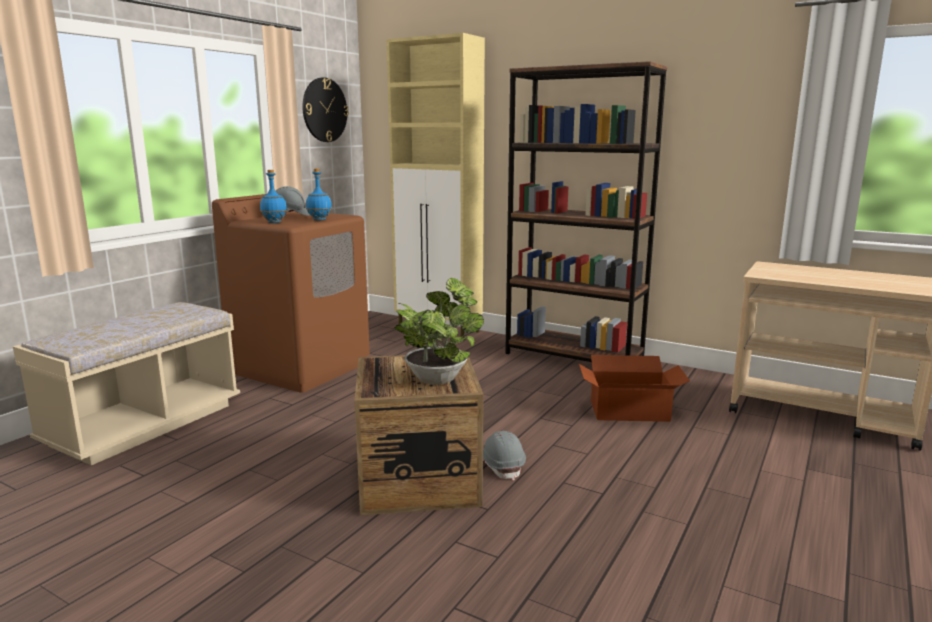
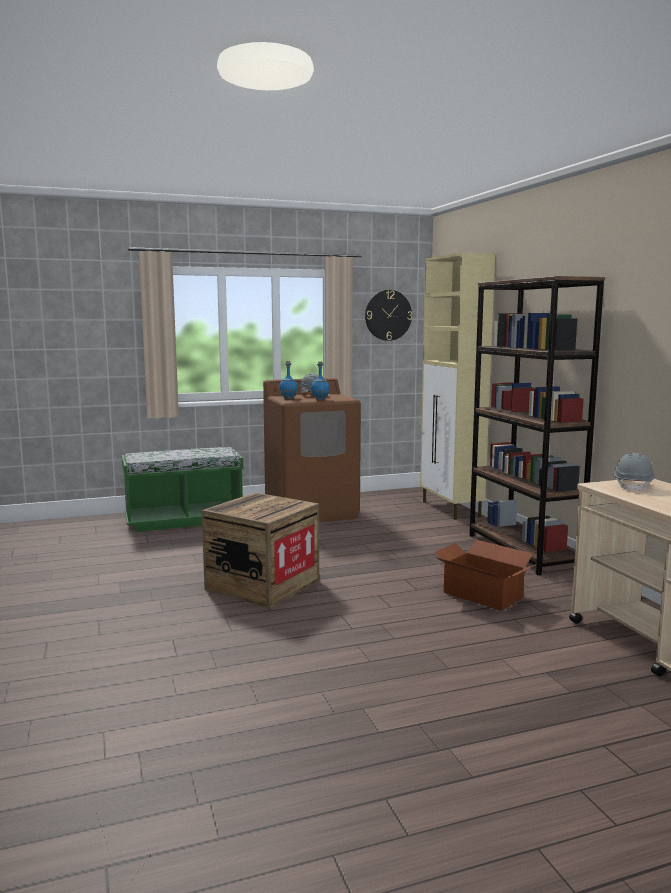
camera: 40 degrees right, 5 degrees down
beige bench [13,302,240,465] -> green bench [122,447,244,532]
potted plant [394,278,484,384] -> none
grey hard hat [483,431,526,481] -> grey hard hat moved to [613,453,655,492]

